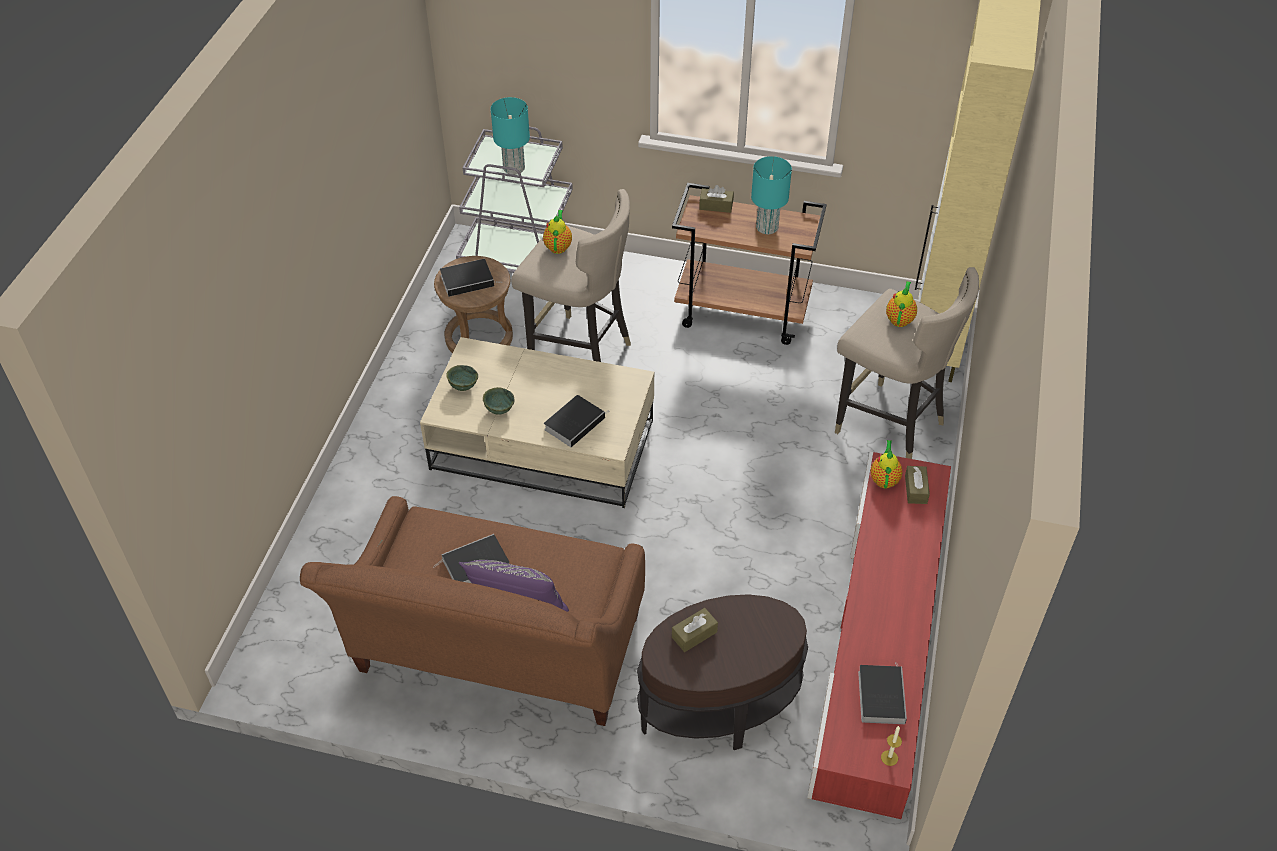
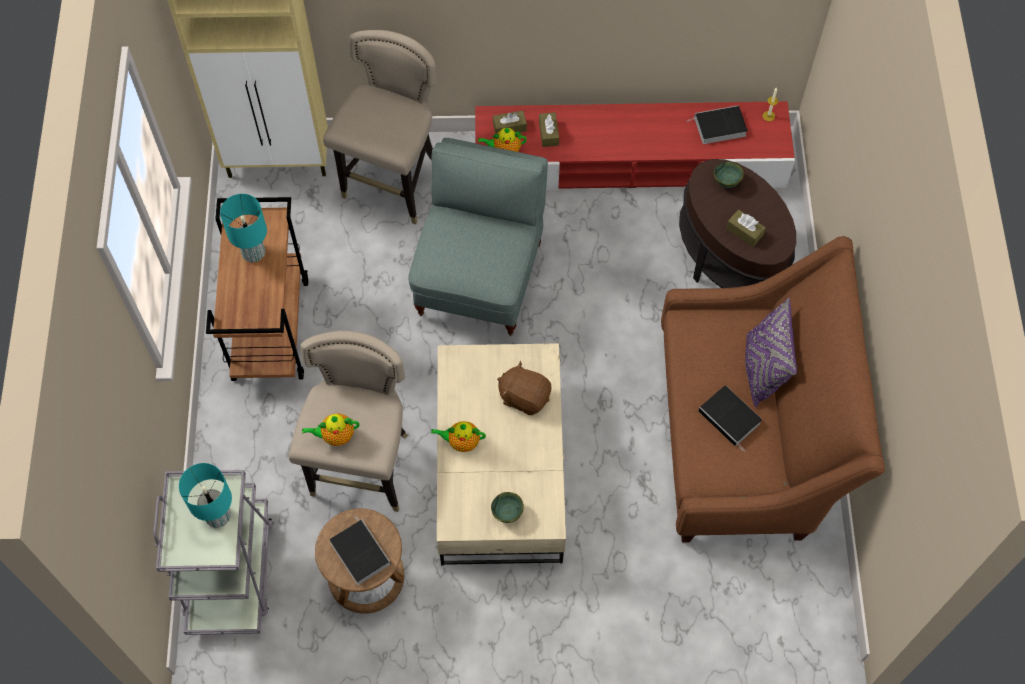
camera: 105 degrees left, 15 degrees up
green bowl [483,387,515,415] -> green bowl moved to [714,162,744,188]
book [544,395,609,447] -> brown plush toy [497,361,551,415]
brown tissue box [699,185,734,213] -> brown tissue box moved to [539,112,559,147]
teapot [886,281,917,327] -> teapot moved to [431,421,486,452]
none -> grey armchair [408,138,548,336]

